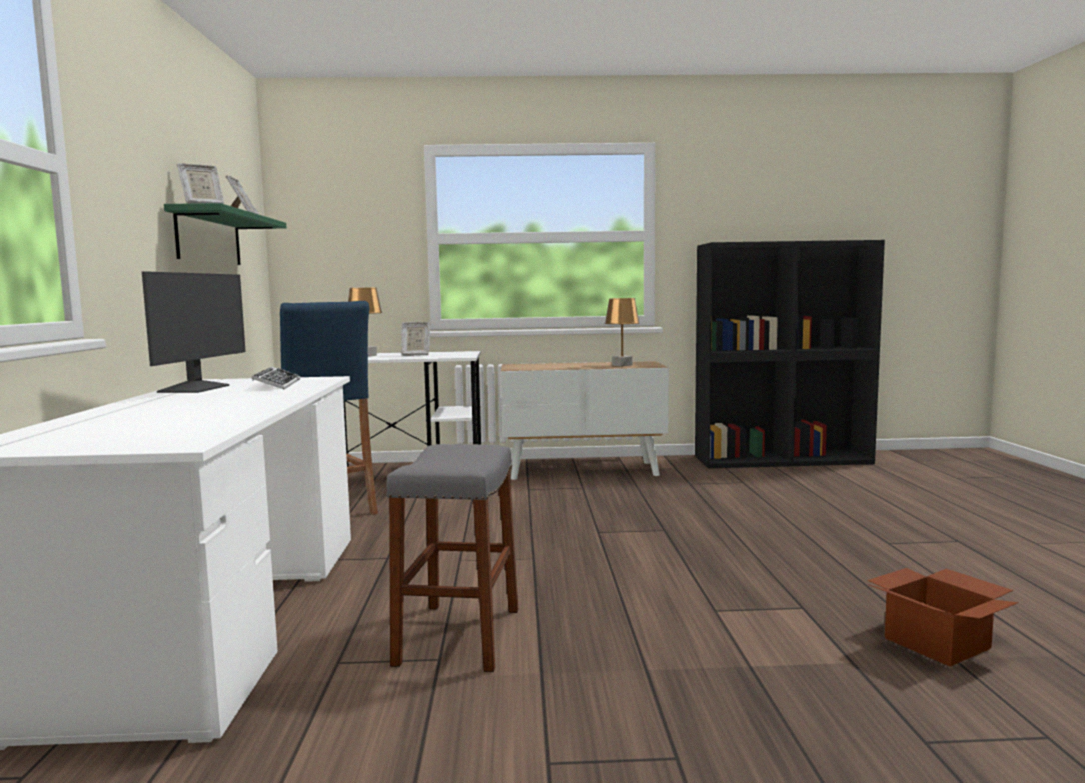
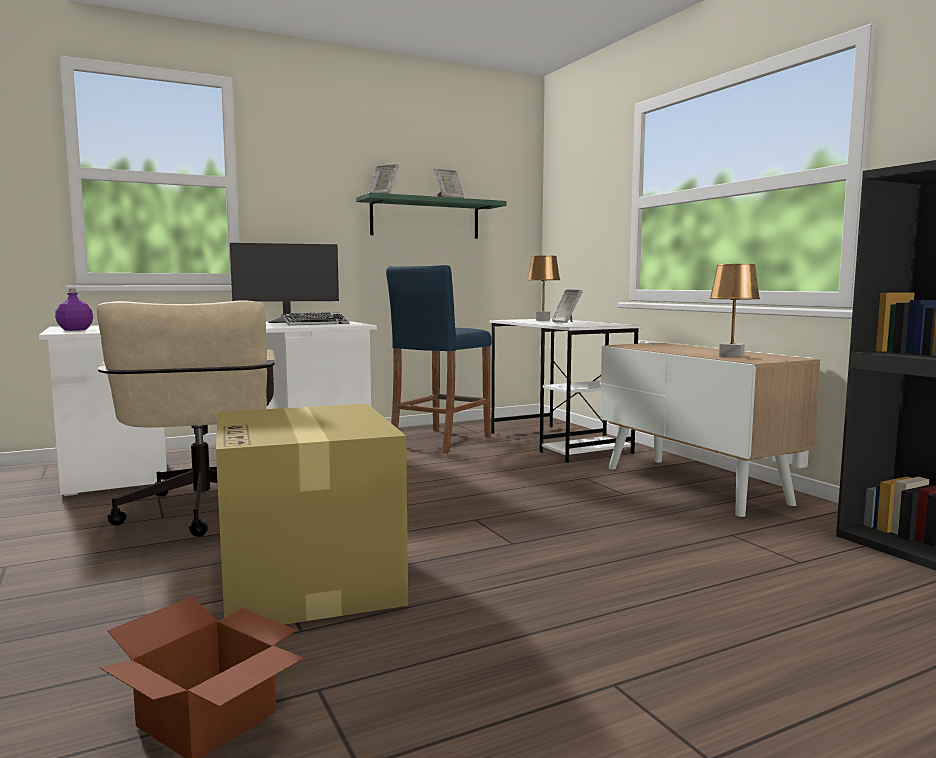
camera: 65 degrees right, 0 degrees up
grey stool [386,444,518,672] -> beige office chair [97,300,276,537]
none -> purple bottle [55,288,93,331]
none -> cardboard box [216,404,408,625]

